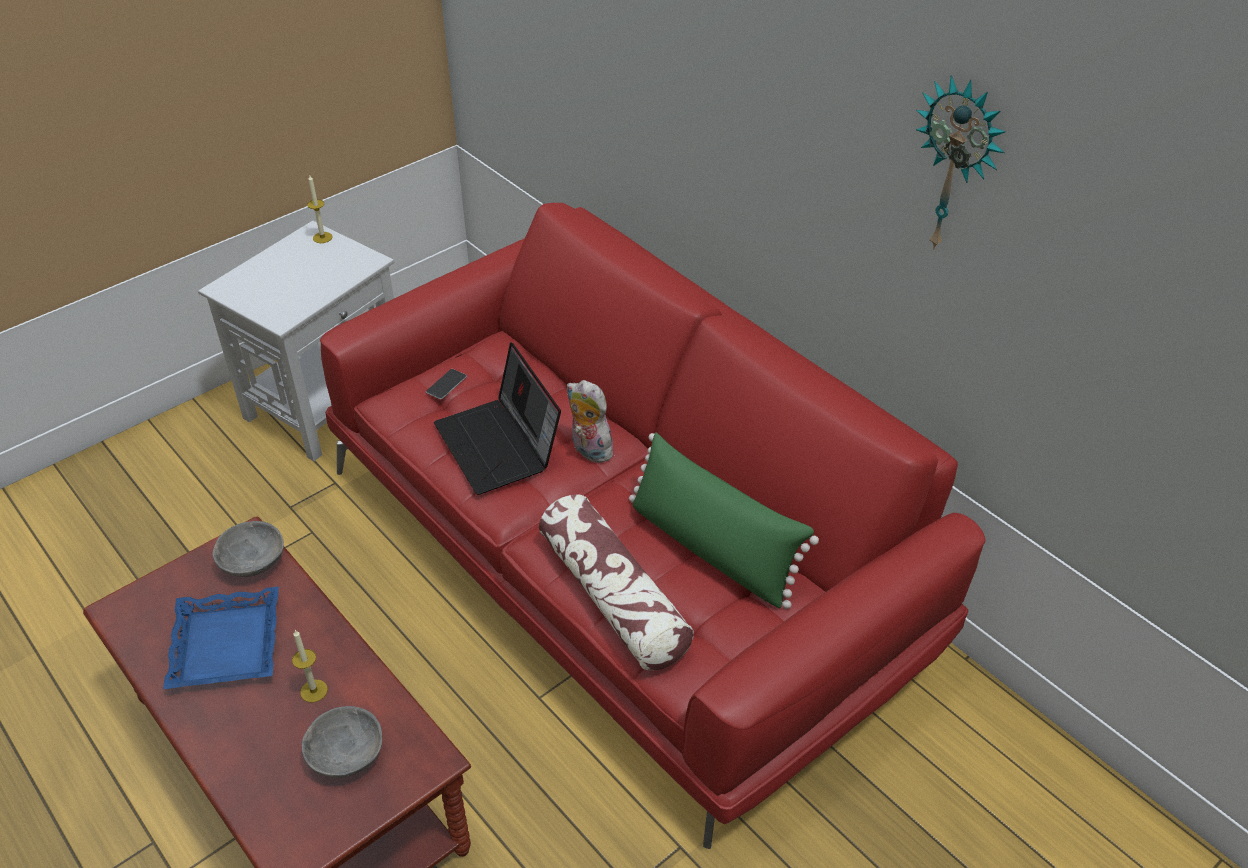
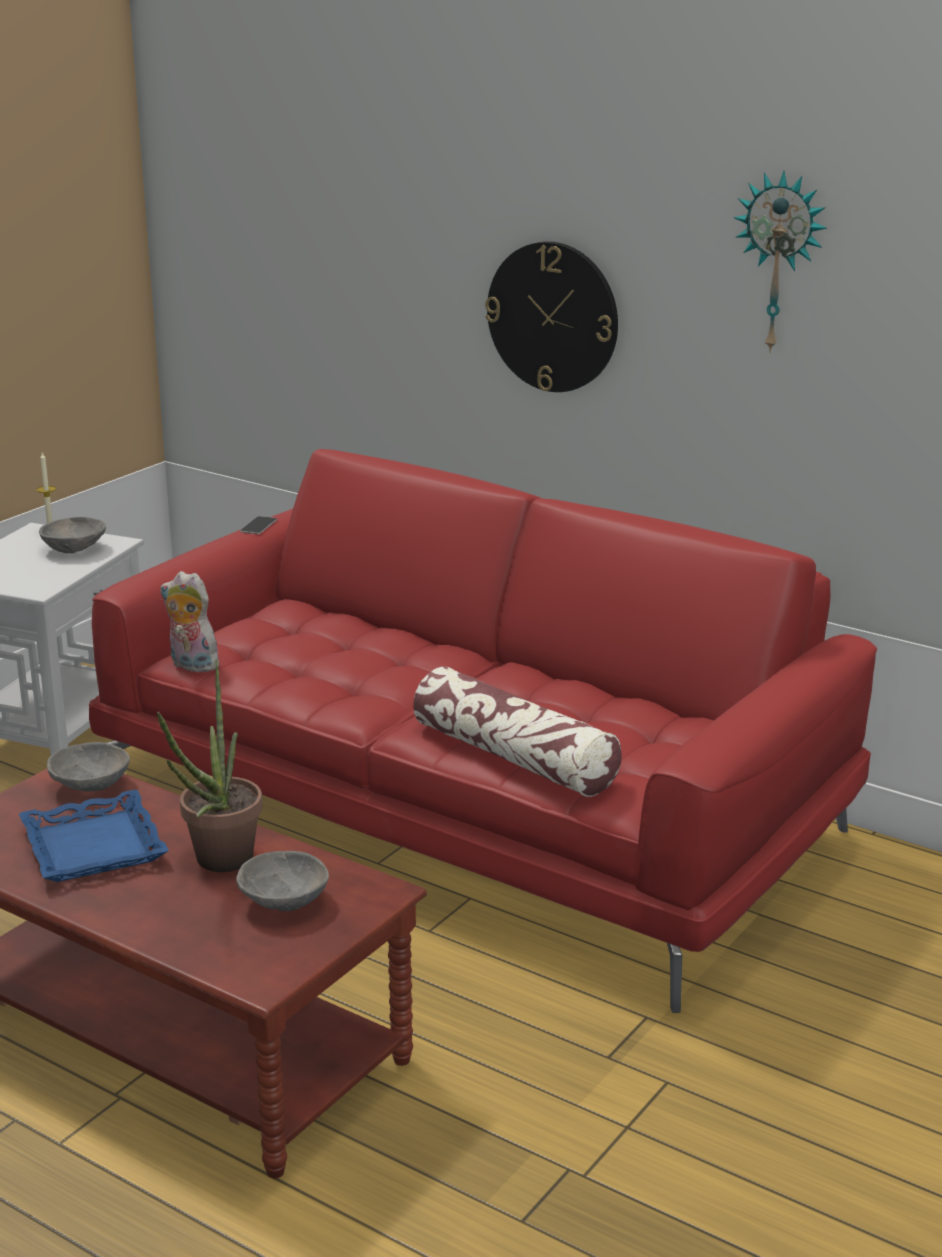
camera: 15 degrees left, 20 degrees down
candle [292,630,328,703] -> potted plant [157,660,263,872]
phone [426,369,467,399] -> phone moved to [240,516,277,534]
laptop [434,342,561,495] -> none
plush toy [566,380,613,463] -> plush toy moved to [160,571,219,672]
green pillow [629,432,819,609] -> none
none -> grey bowl [39,517,106,553]
none -> wall clock [485,241,618,392]

